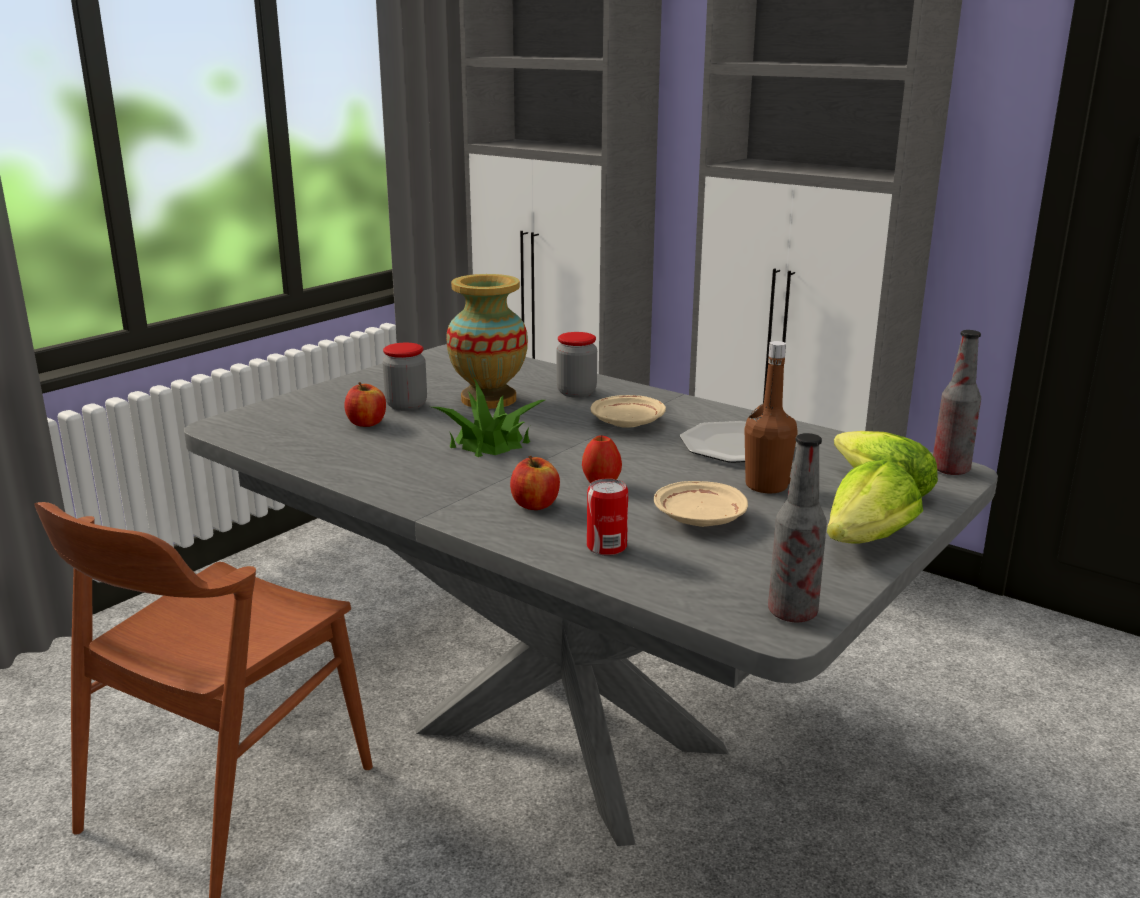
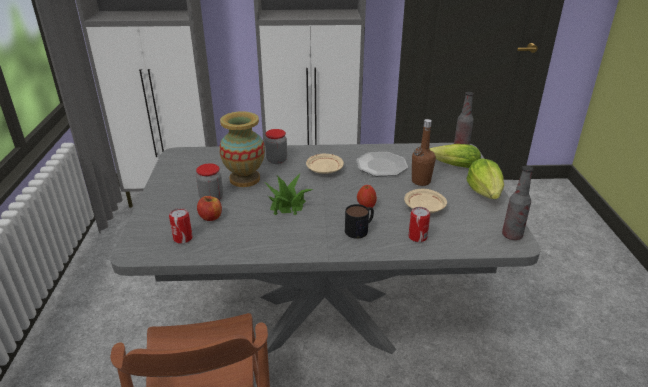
camera: 40 degrees left, 10 degrees up
apple [510,456,560,510] -> mug [345,204,374,239]
none -> can [169,208,192,244]

